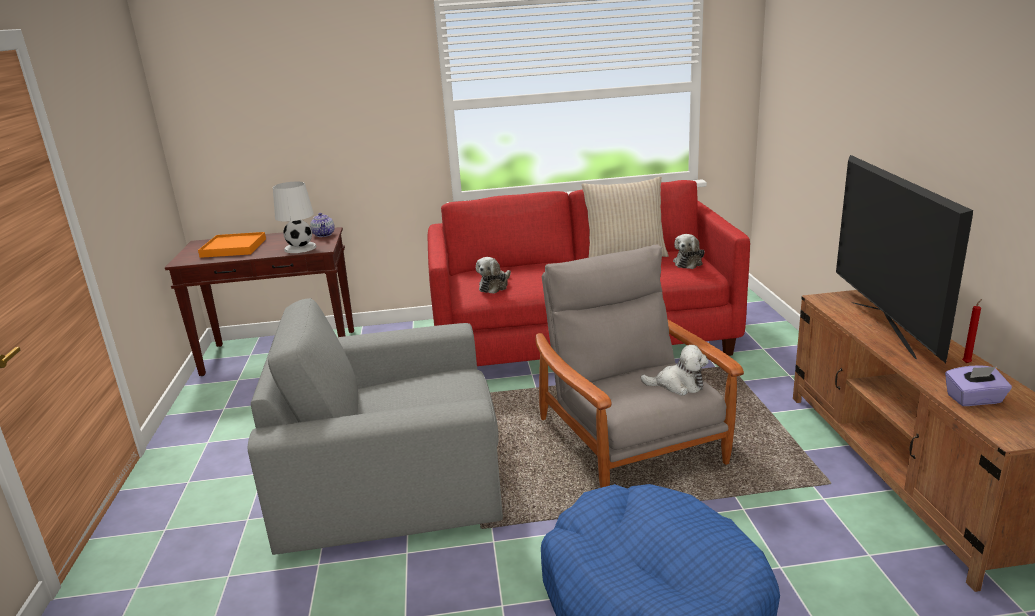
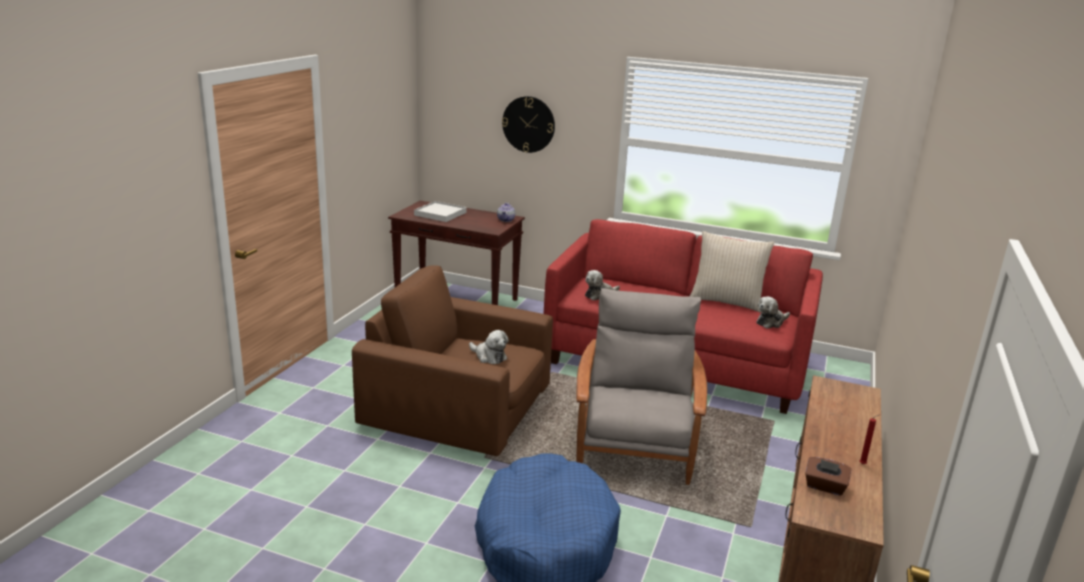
camera: 25 degrees right, 0 degrees up
orange tray [198,232,266,258] -> white tray [414,201,467,222]
grey armchair [247,298,503,555] -> brown armchair [352,265,553,456]
white table lamp [273,182,317,253] -> none
plush toy [640,345,709,395] -> plush toy moved to [469,330,509,364]
television [836,155,973,363] -> none
purple tissue box [945,366,1012,406] -> brown tissue box [805,457,852,496]
none -> wall clock [502,96,555,153]

